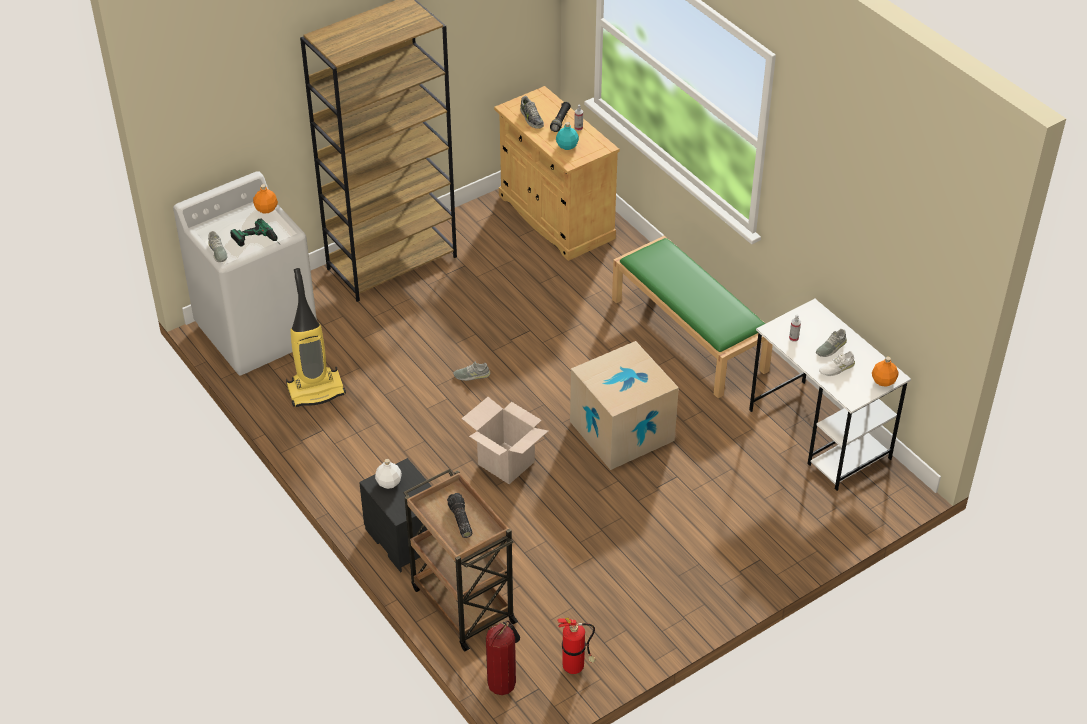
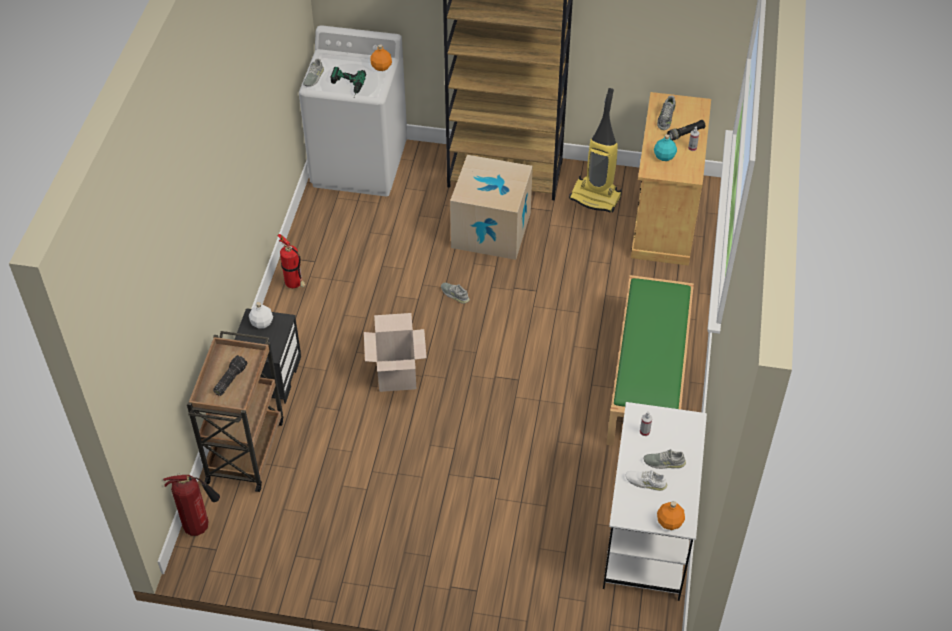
camera: 45 degrees right, 5 degrees up
vacuum cleaner [286,268,346,407] -> vacuum cleaner moved to [569,88,622,213]
fire extinguisher [557,618,596,674] -> fire extinguisher moved to [277,234,306,288]
cardboard box [570,341,679,470] -> cardboard box moved to [450,155,533,260]

